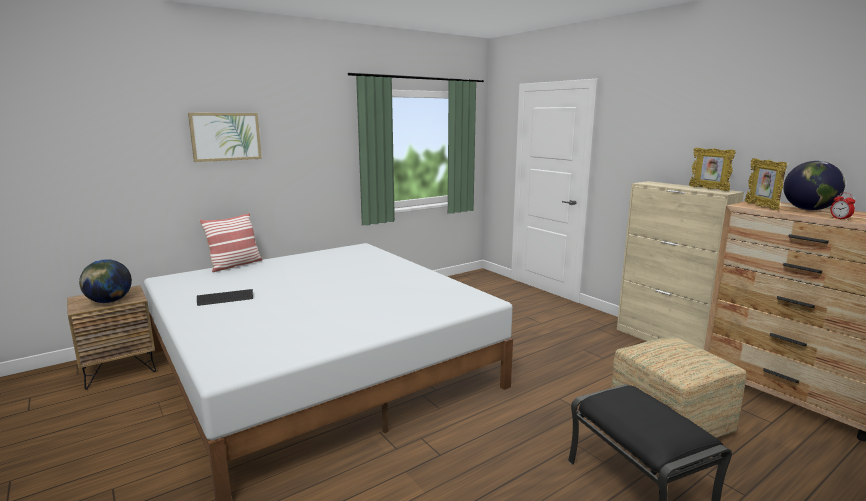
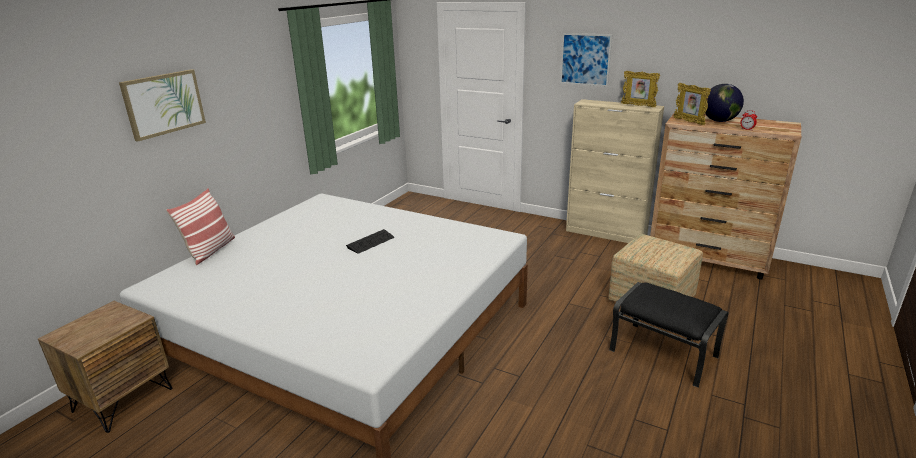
camera: 25 degrees left, 10 degrees up
globe [79,259,132,303] -> none
keyboard [197,289,253,306] -> keyboard moved to [346,229,394,254]
none -> picture [560,33,613,87]

